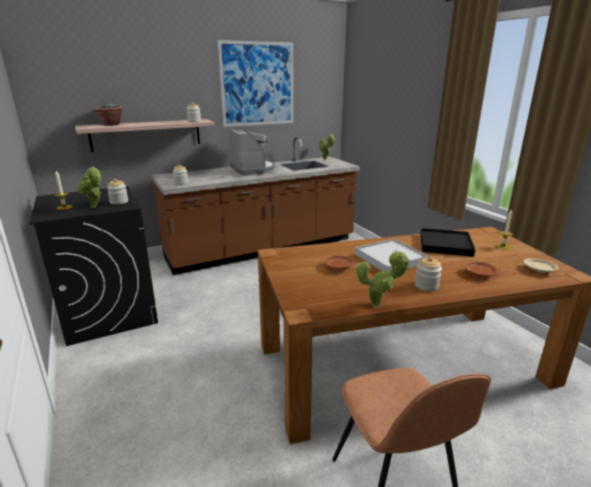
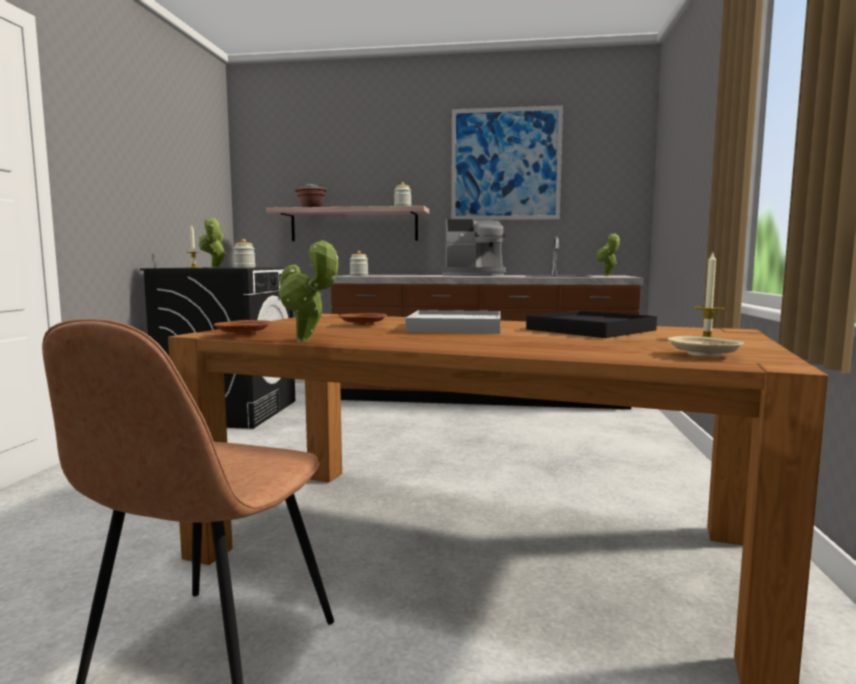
camera: 35 degrees right, 15 degrees down
coffee machine [229,129,275,176] -> coffee machine turned 75 degrees clockwise [440,219,506,276]
jar [415,257,442,291] -> none
brown plate [465,261,498,277] -> brown plate moved to [214,320,271,335]

